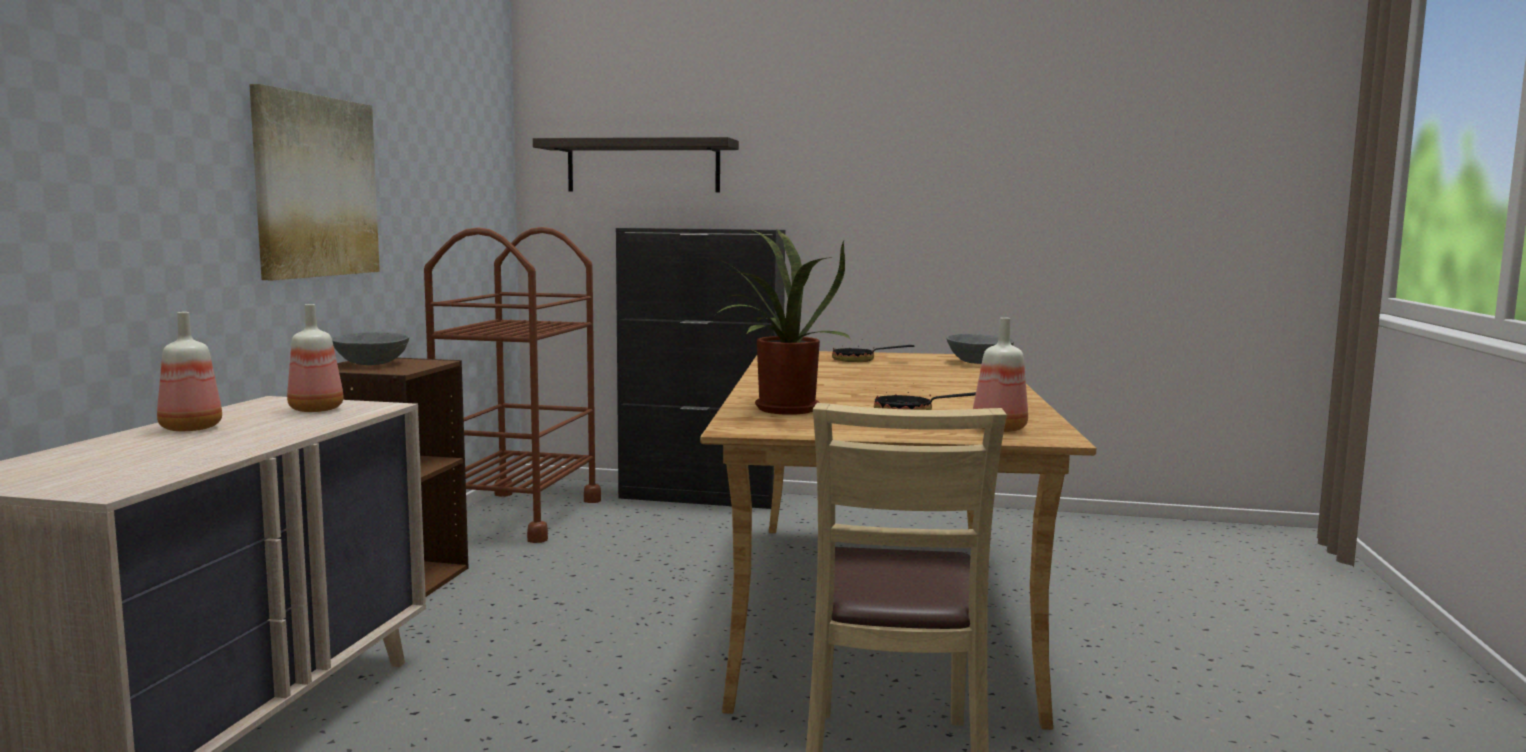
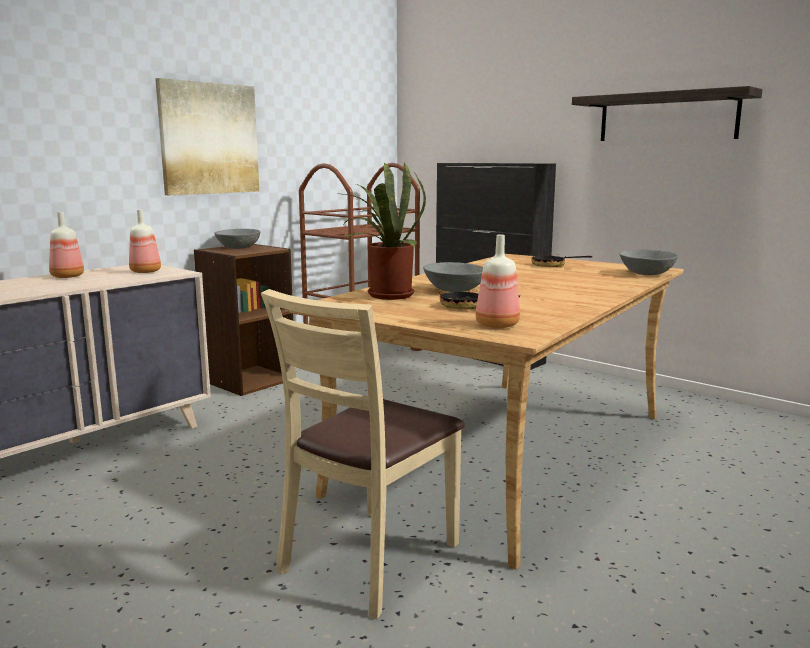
camera: 30 degrees right, 5 degrees up
shelf [533,137,739,192] -> shelf moved to [572,86,762,141]
none -> grey bowl [423,262,483,292]

